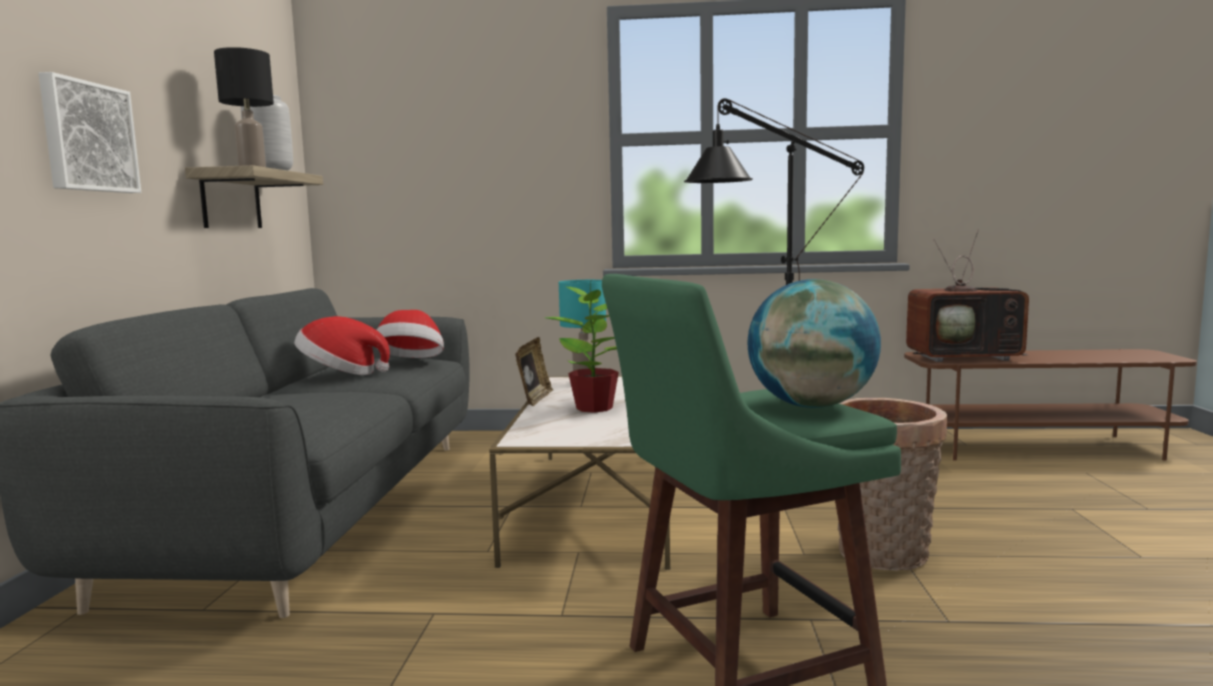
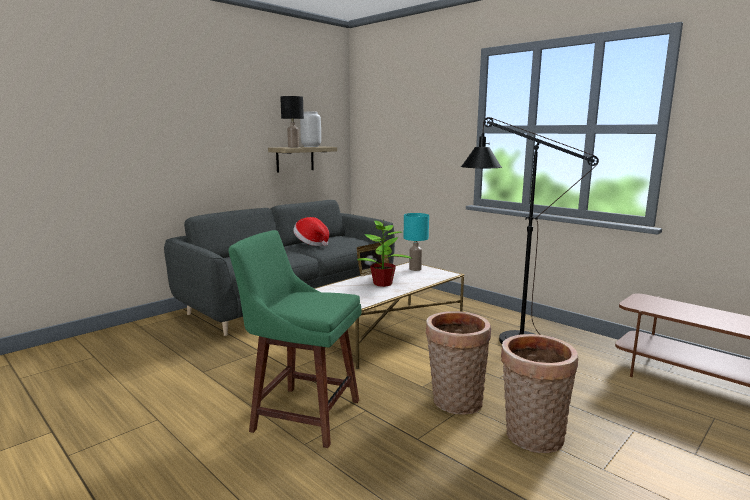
camera: 40 degrees right, 5 degrees up
picture [39,72,141,193] -> none
hat [375,310,444,358] -> none
globe [748,279,881,408] -> none
television [906,230,1029,362] -> none
none -> basket [501,334,578,453]

